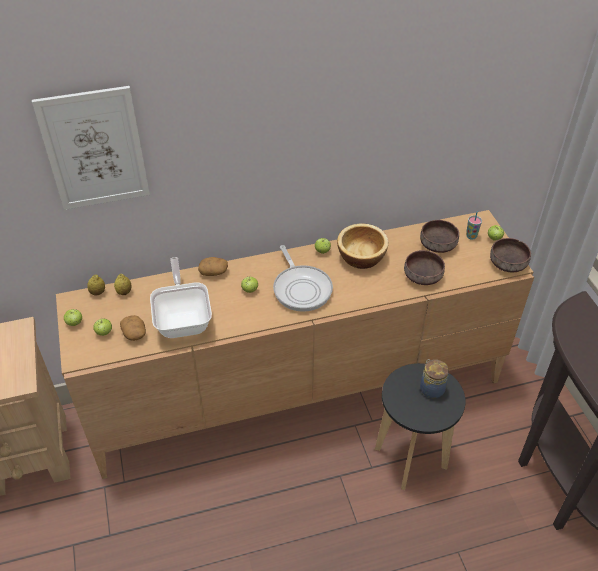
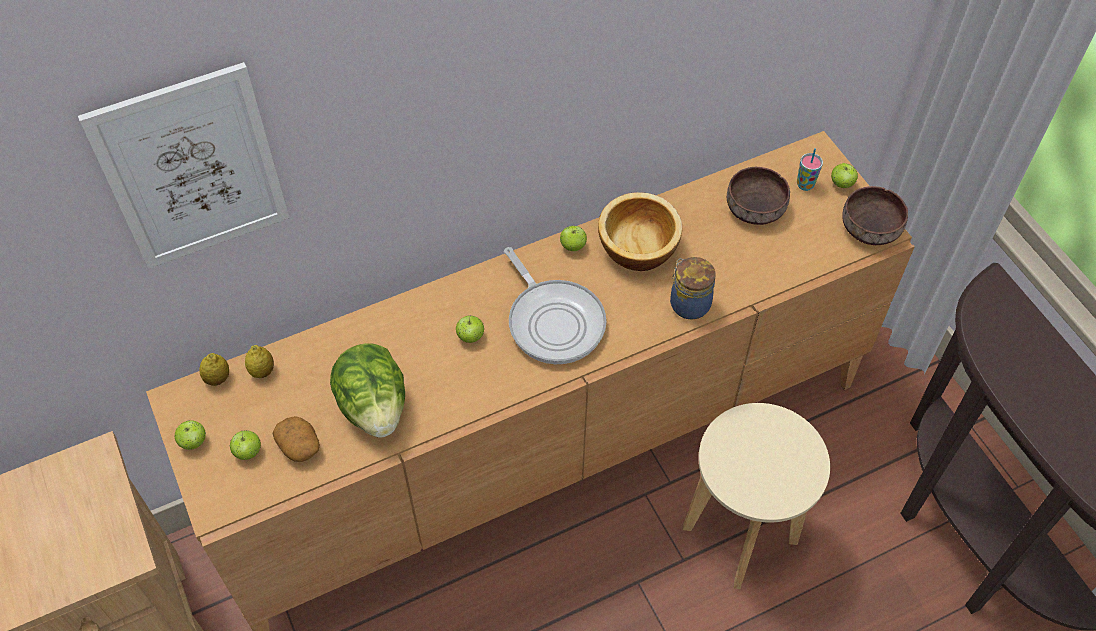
camera: 10 degrees left, 10 degrees up
frying pan [150,257,212,338] -> lettuce [330,343,405,437]
potato [198,257,228,276] -> none
black stool [375,363,466,490] -> beige stool [683,403,830,589]
brown bowl [404,250,445,285] -> none
jar [420,359,449,398] -> jar moved to [670,257,716,320]

